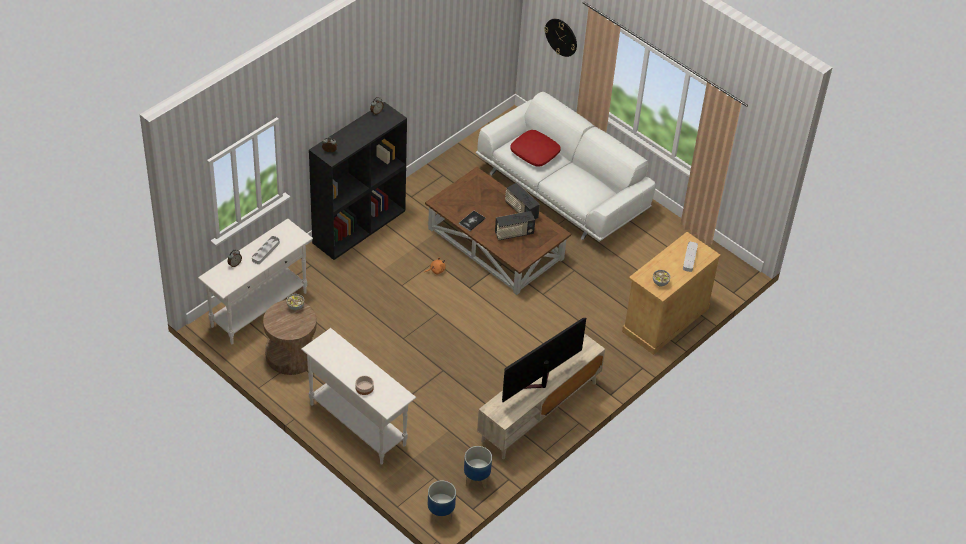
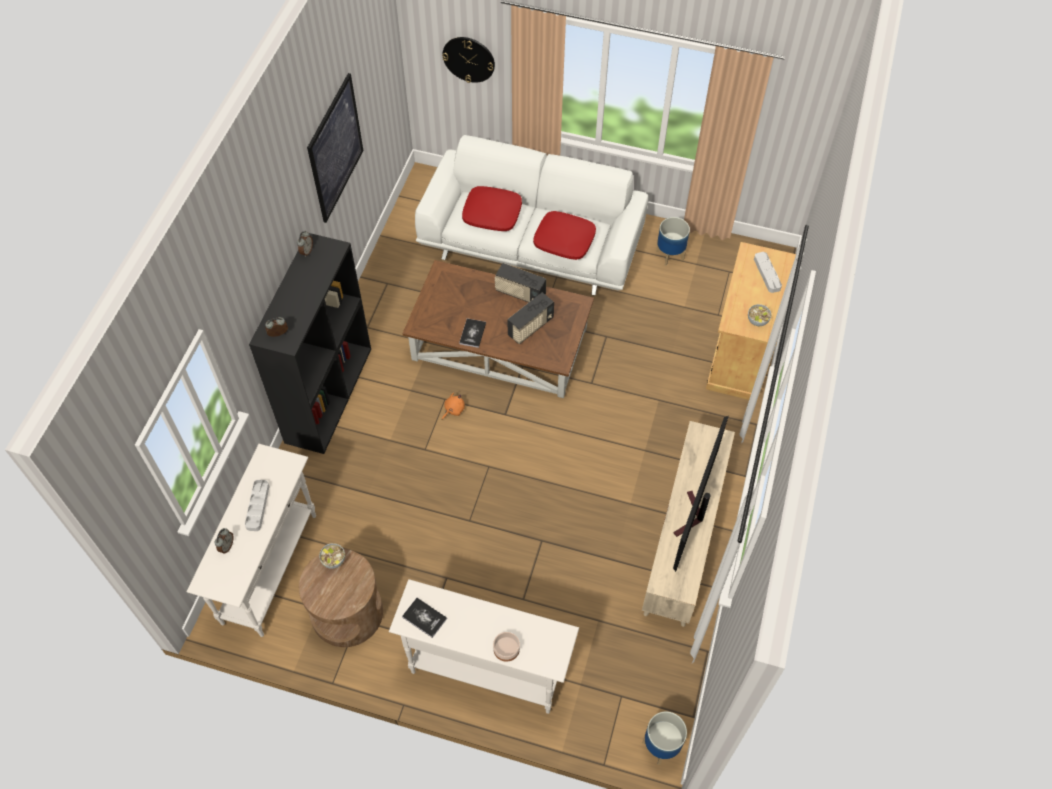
camera: 25 degrees left, 10 degrees up
planter [464,446,492,489] -> planter moved to [656,217,690,266]
none -> picture [307,73,363,223]
none -> book [402,598,447,638]
none -> red pillow [533,211,596,260]

